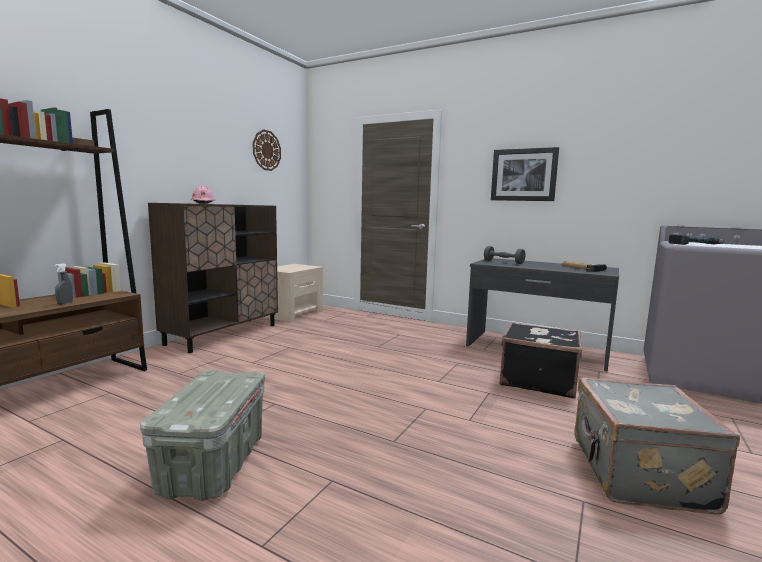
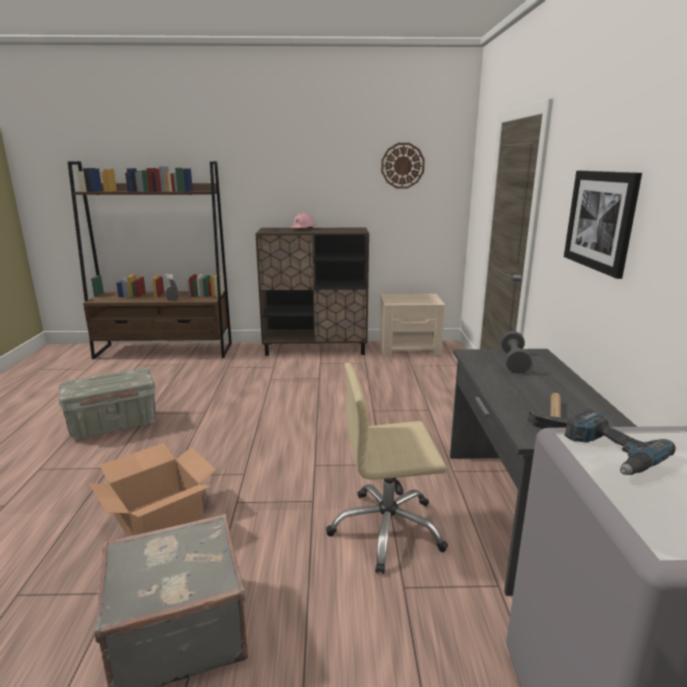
camera: 60 degrees right, 10 degrees up
black suitcase [499,322,582,399] -> beige office chair [326,363,448,574]
none -> cardboard box [88,443,216,537]

